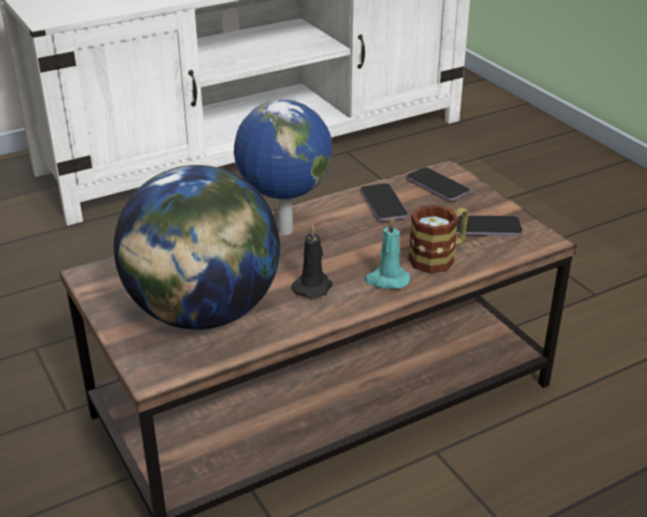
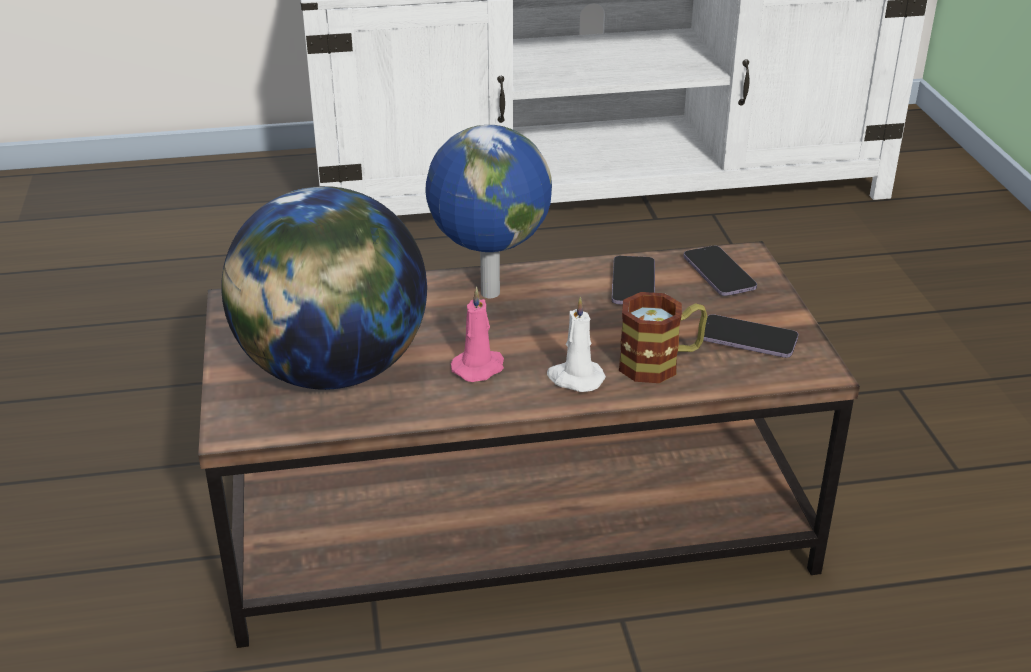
camera: 20 degrees right, 0 degrees up
black candle [292,224,333,299] -> pink candle [451,287,504,382]
turquoise candle [364,217,410,289] -> white candle [547,297,606,392]

